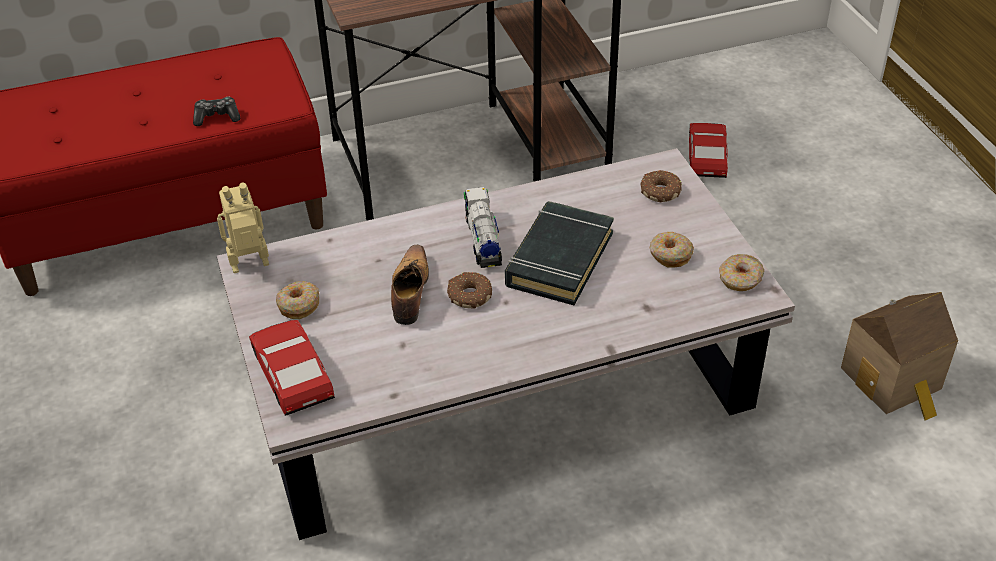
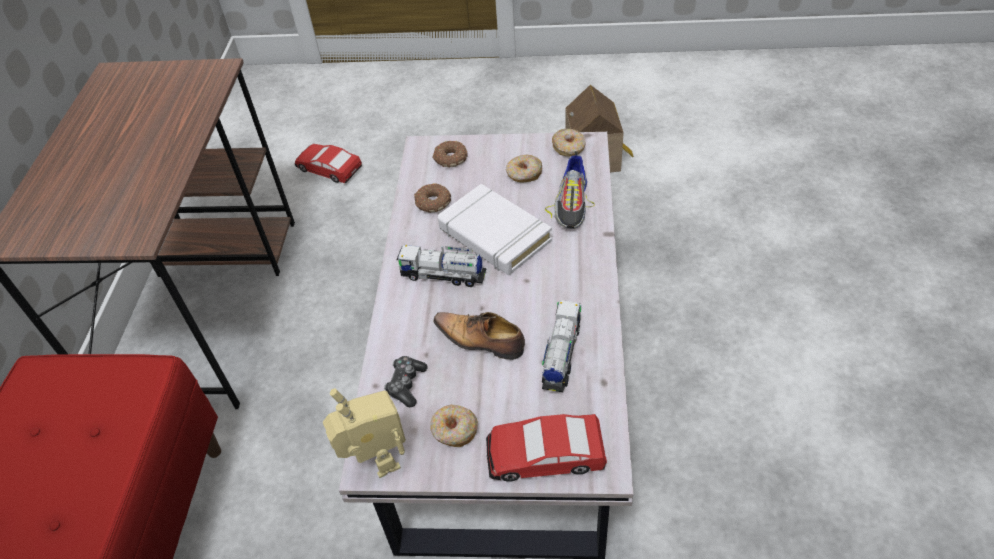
camera: 65 degrees left, 5 degrees up
game controller [193,97,241,126] -> game controller moved to [384,356,428,407]
toy robot [217,183,269,273] -> toy robot turned 150 degrees clockwise [323,389,406,478]
donut [447,272,492,309] -> donut moved to [414,183,451,213]
black book [505,201,614,305] -> white book [438,184,552,275]
none -> toy truck [542,300,581,392]
none -> shoe [545,151,595,229]

